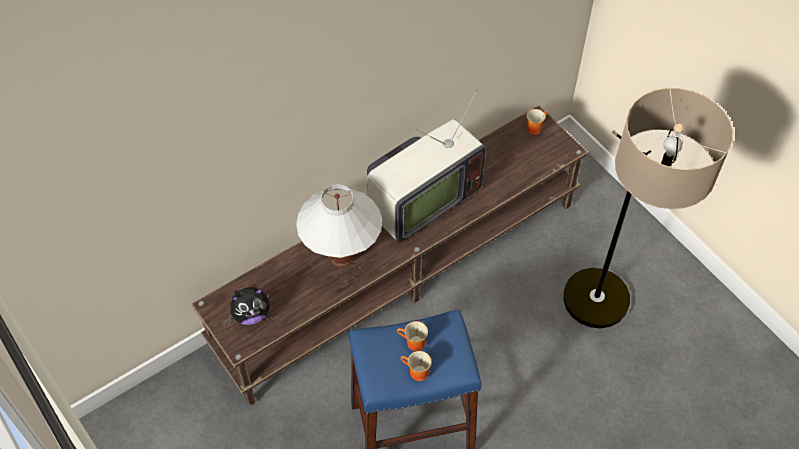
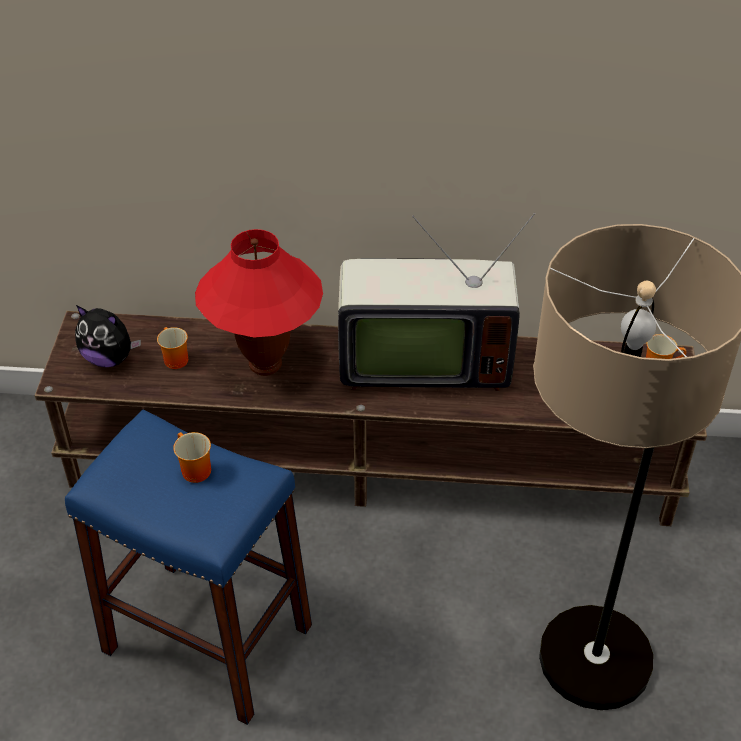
camera: 40 degrees right, 10 degrees down
white table lamp [296,185,382,268] -> red table lamp [195,229,323,376]
mug [401,351,431,381] -> mug moved to [157,327,188,369]

